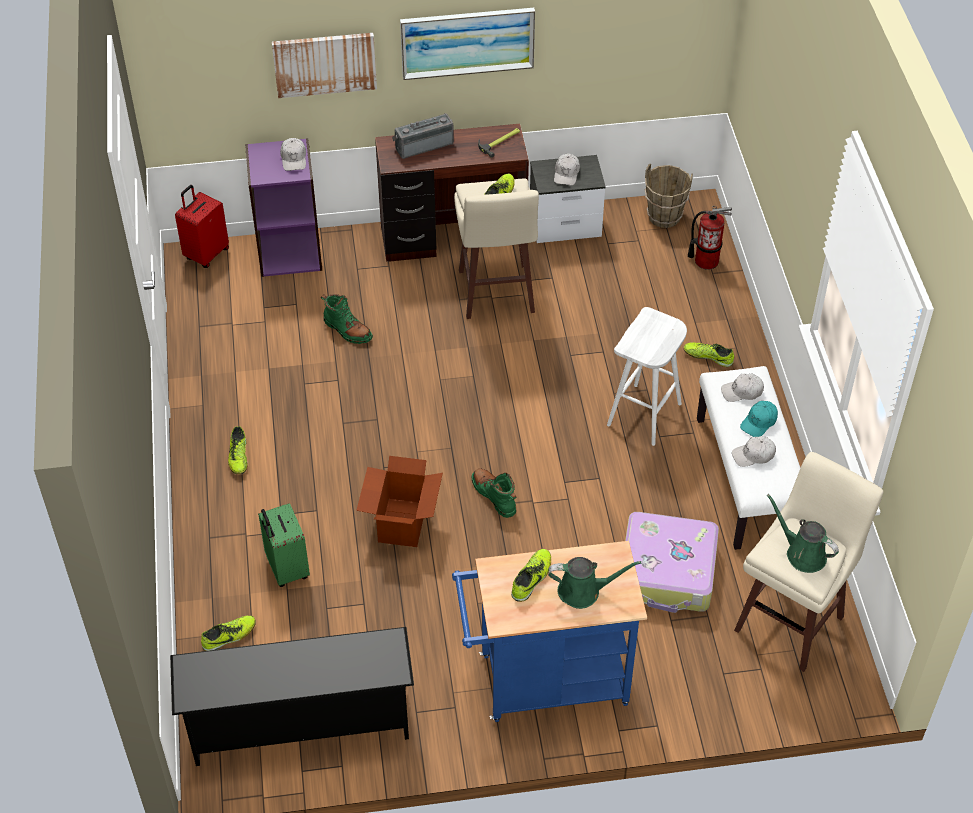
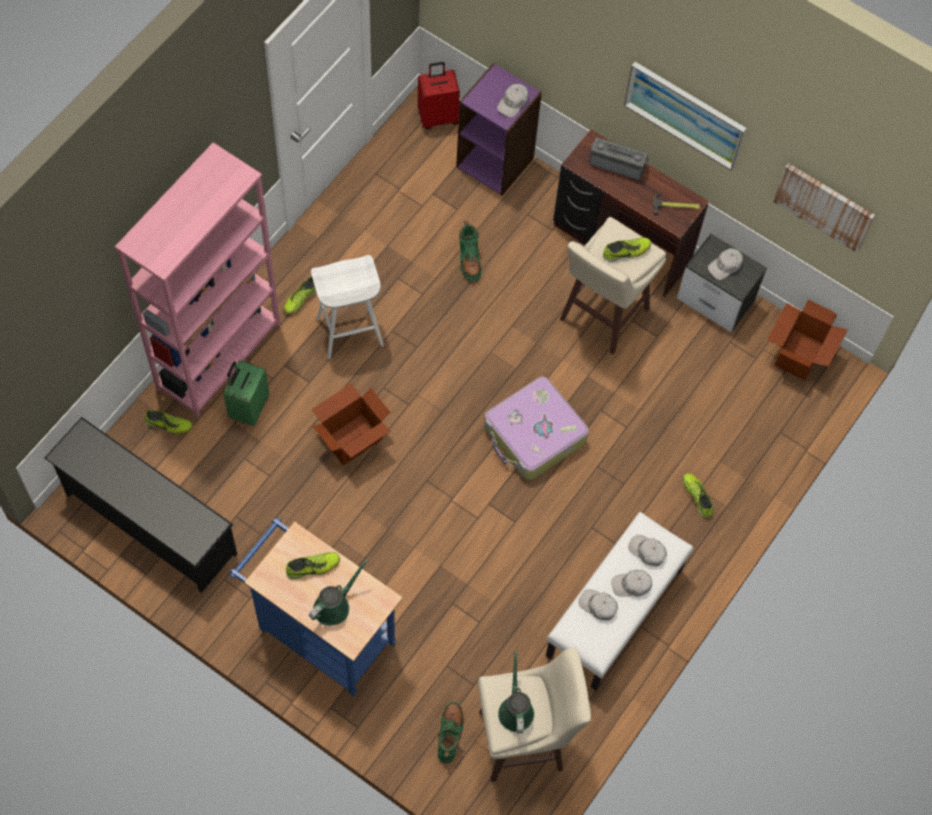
camera: 40 degrees right, 15 degrees up
picture [272,33,377,98] -> picture moved to [773,163,875,253]
green boot [472,468,517,518] -> green boot moved to [438,702,464,763]
green watering can [548,557,641,609] -> green watering can turned 90 degrees counterclockwise [309,559,369,626]
white stool [607,307,687,446] -> white stool moved to [311,255,384,359]
suitcase [625,512,719,613] -> suitcase moved to [484,377,589,480]
brown bucket [645,164,693,228] -> cardboard box [767,300,848,380]
fire extinguisher [688,206,732,270] -> none
turquoise cap [740,401,778,437] -> white cap [612,570,652,597]
none -> pink bookcase [115,142,280,418]

